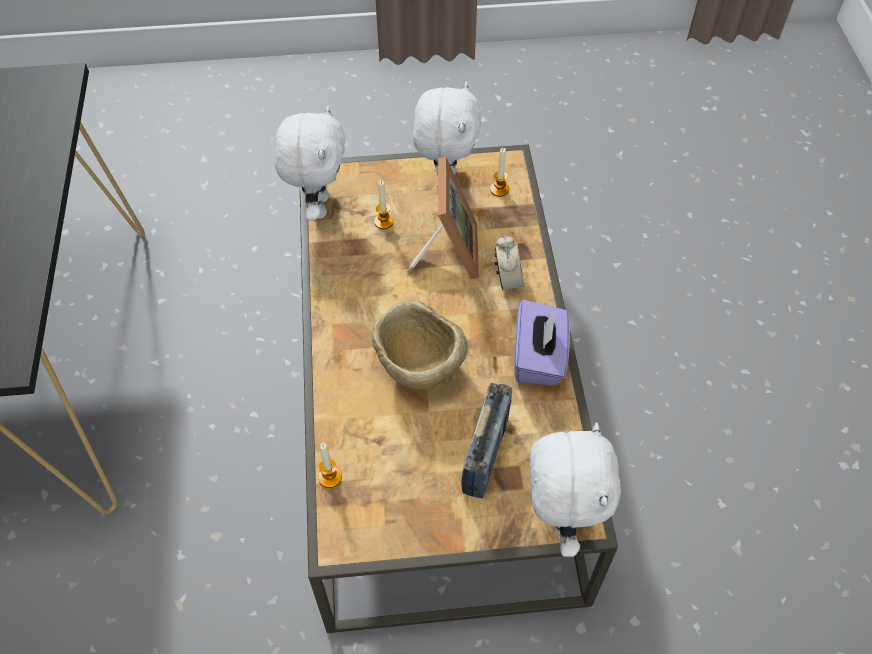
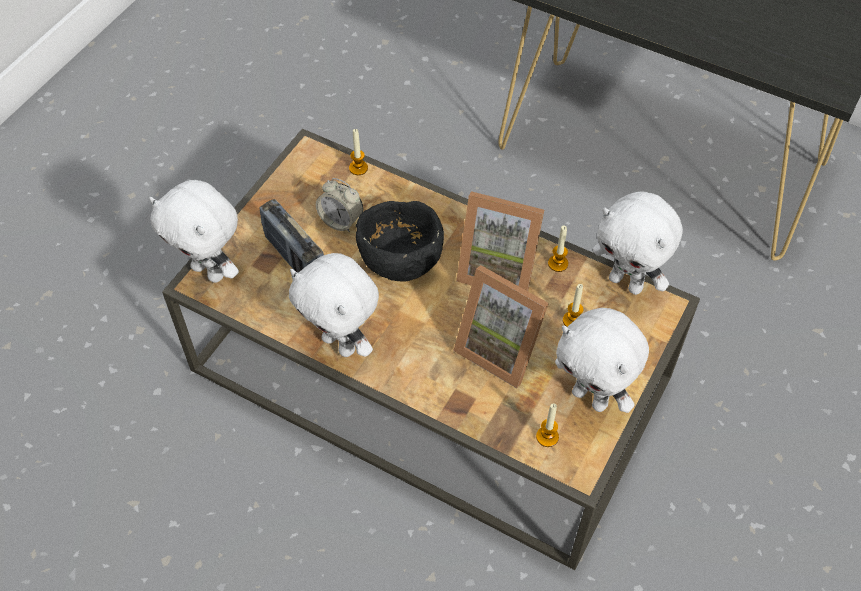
camera: 125 degrees right, 0 degrees up
beige bowl [372,301,468,389] -> black bowl [356,201,444,282]
alarm clock [494,235,525,293] -> alarm clock moved to [316,178,363,233]
purple tissue box [514,300,570,386] -> white plush toy [289,253,379,357]
none -> picture frame [456,191,544,291]
none -> candle [548,226,568,272]

